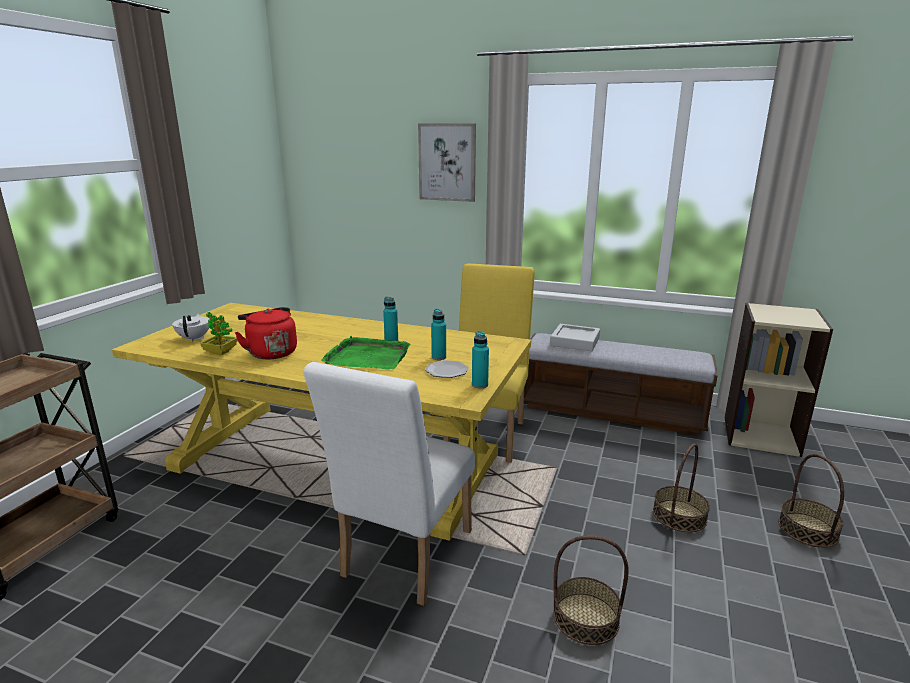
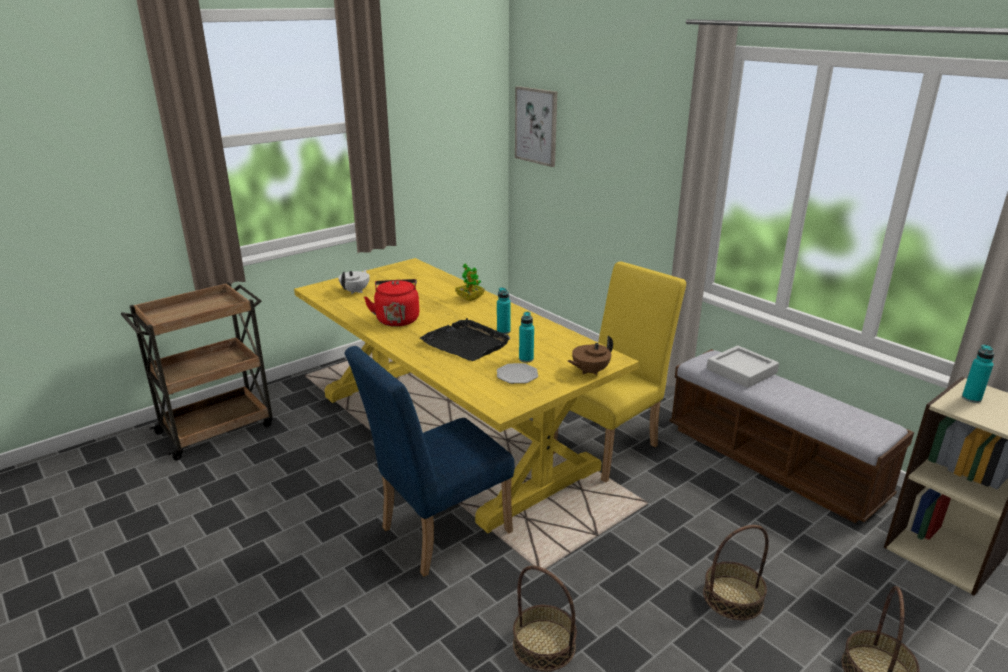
camera: 30 degrees right, 5 degrees up
potted plant [200,312,238,355] -> potted plant moved to [455,264,485,301]
white chair [303,362,475,606] -> blue chair [345,346,514,577]
green tray [321,336,410,370] -> black tray [420,318,510,361]
picture [418,123,476,202] -> picture moved to [515,86,557,167]
turquoise bottle [472,331,489,389] -> turquoise bottle moved to [962,345,994,403]
none -> brown teapot [568,336,613,375]

